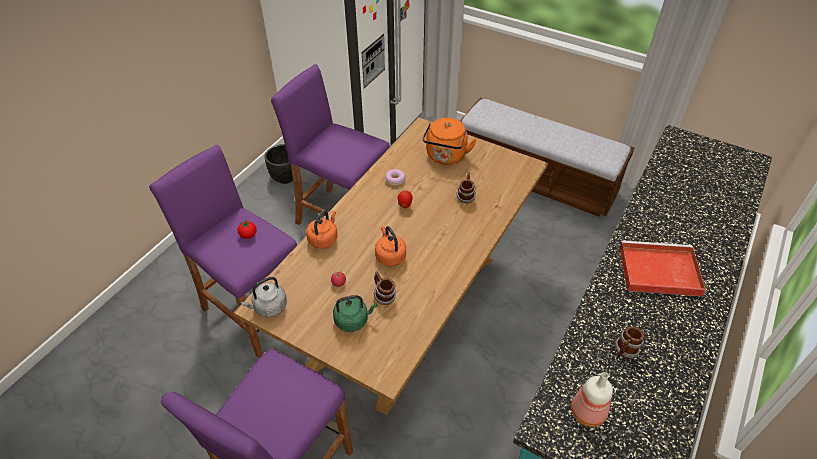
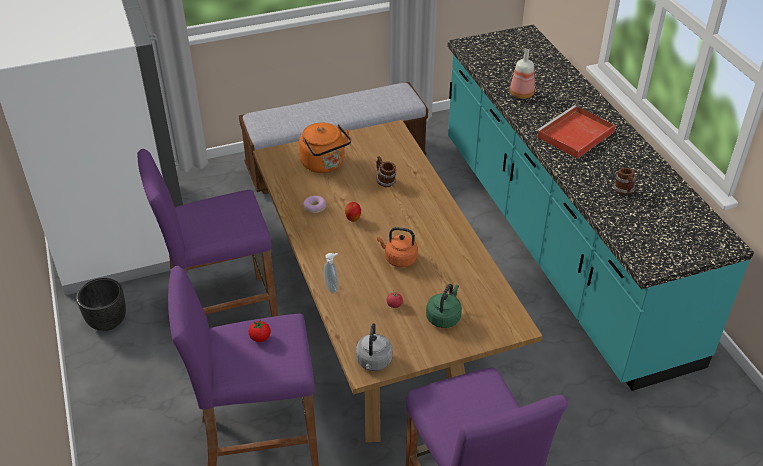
camera: 50 degrees left, 5 degrees down
orange kettle [306,210,338,249] -> soap dispenser [324,253,338,293]
mug [373,271,396,305] -> none
bottle [571,372,613,427] -> bottle moved to [510,49,535,99]

